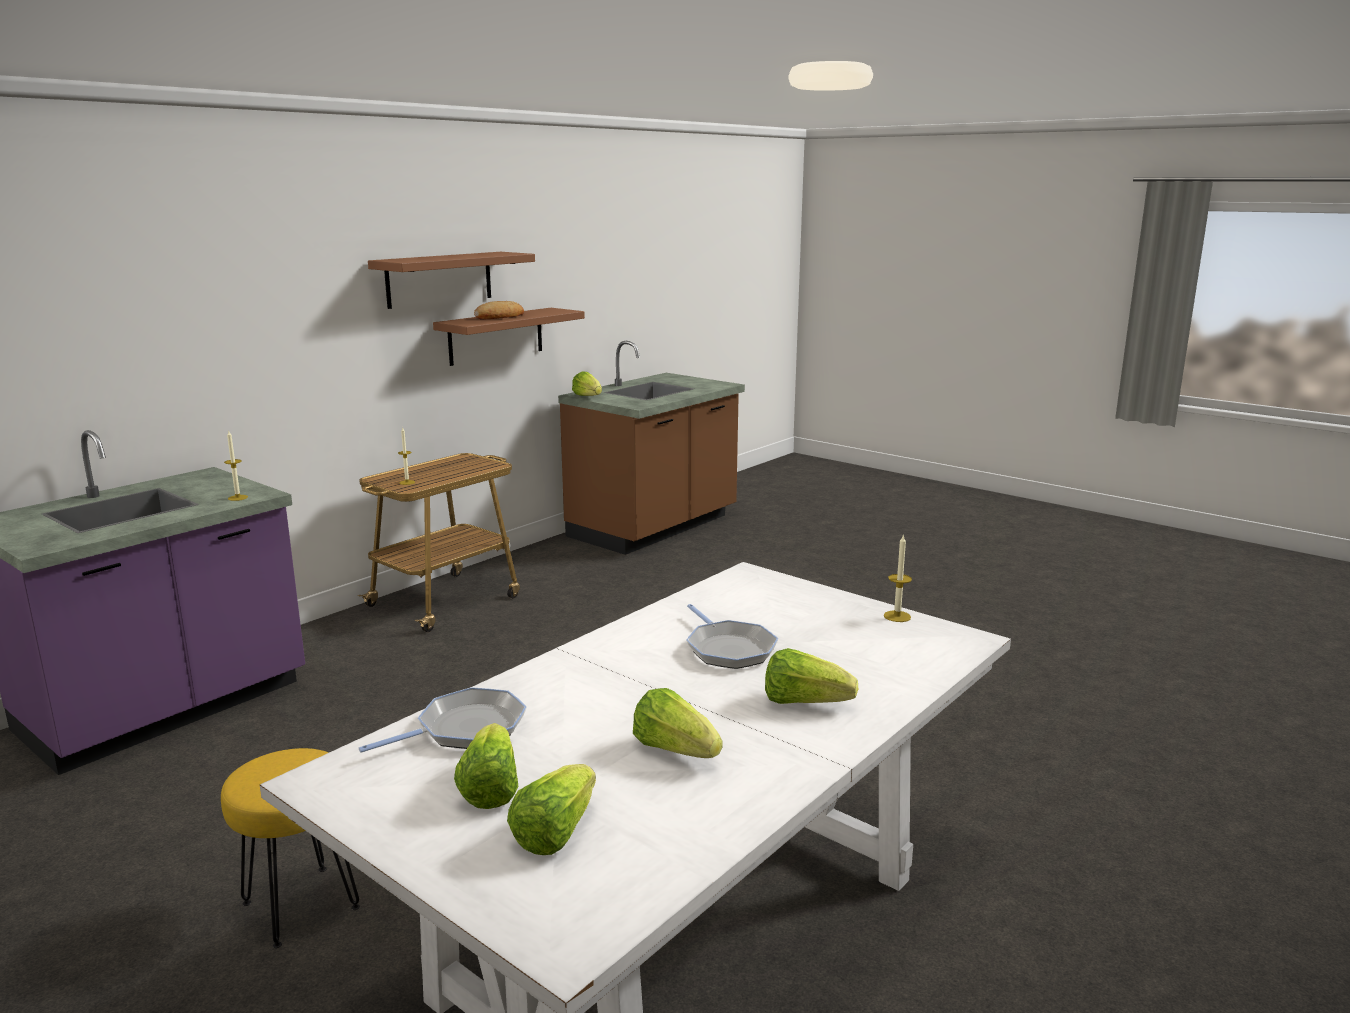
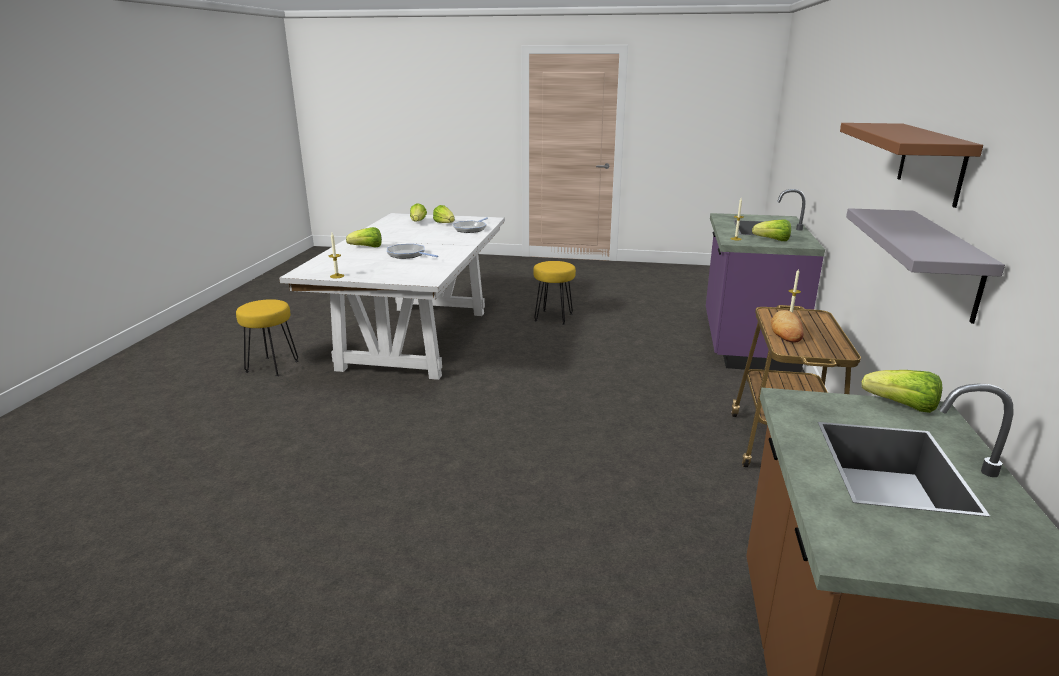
camera: 150 degrees right, 5 degrees up
brown shelf [433,308,585,366] -> grey shelf [846,208,1005,324]
bread [474,301,524,319] -> bread moved to [771,310,804,343]
lettuce [633,688,723,758] -> lettuce moved to [752,219,791,241]
none -> yellow stool [236,299,299,376]

